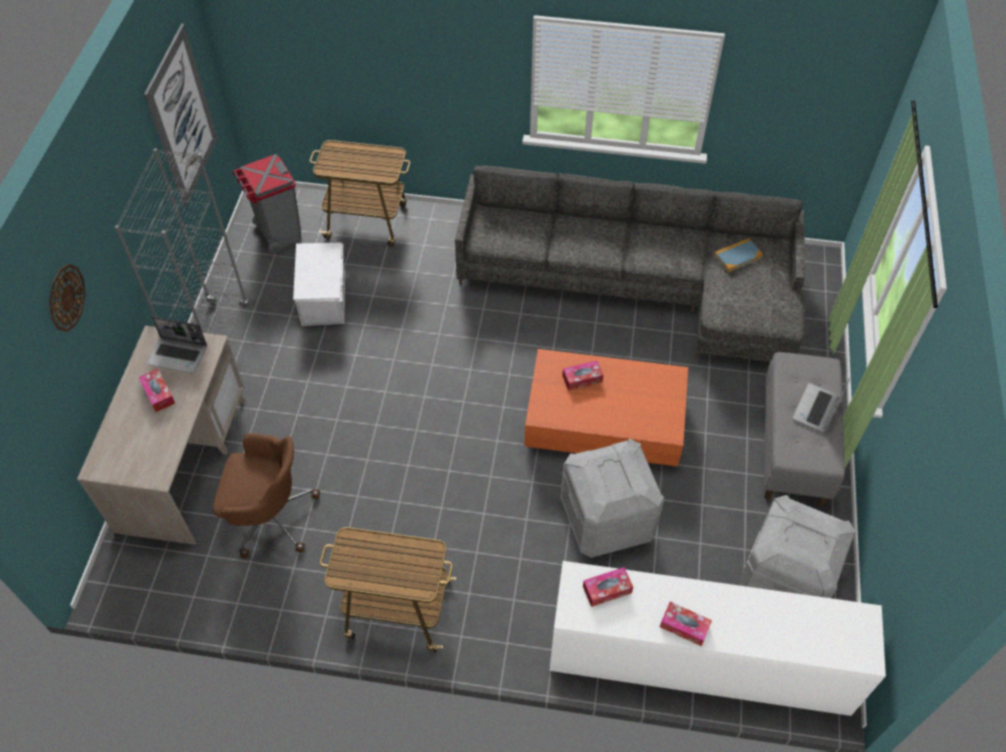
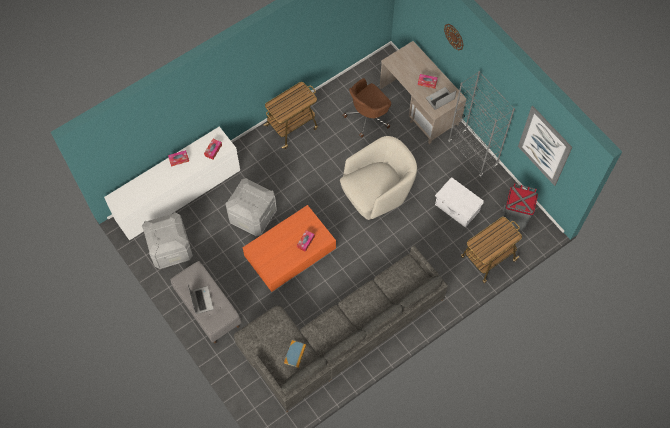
camera: 135 degrees right, 10 degrees up
none -> beige armchair [340,136,417,220]

